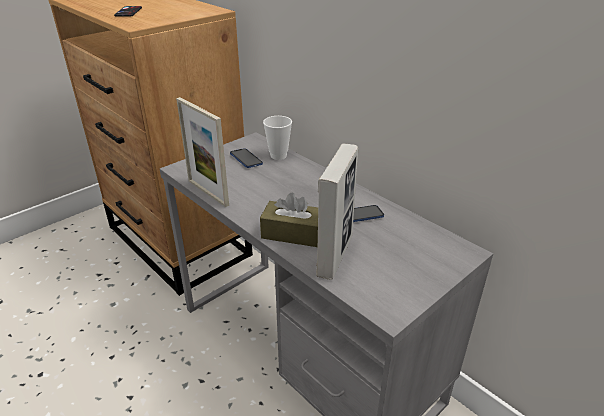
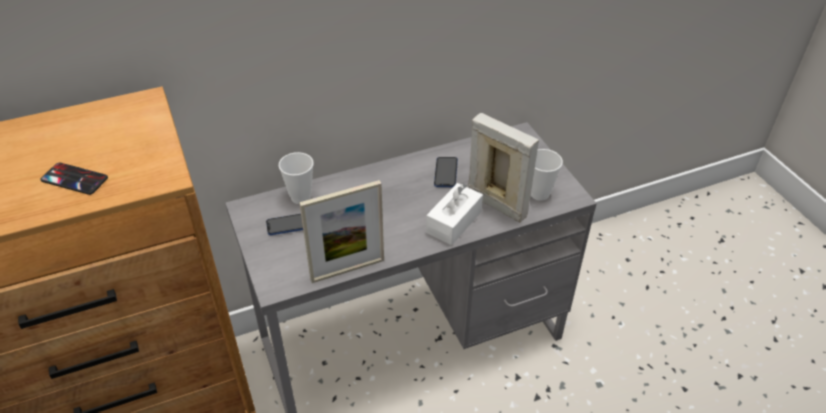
camera: 70 degrees left, 10 degrees up
brown tissue box [260,193,318,247] -> white tissue box [426,183,483,245]
none -> cup [531,149,563,201]

